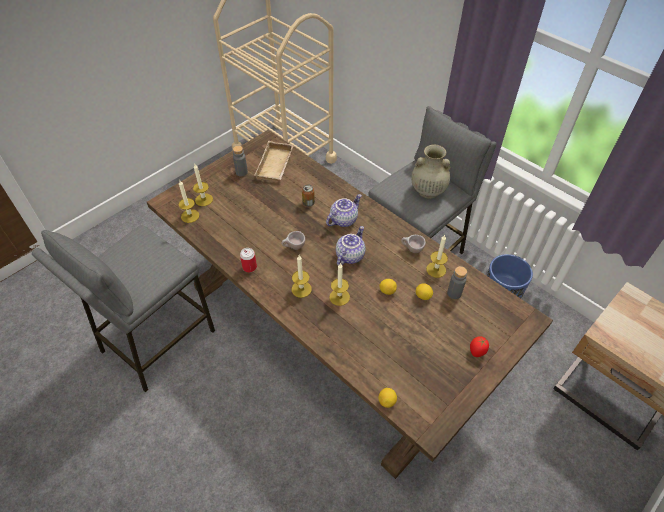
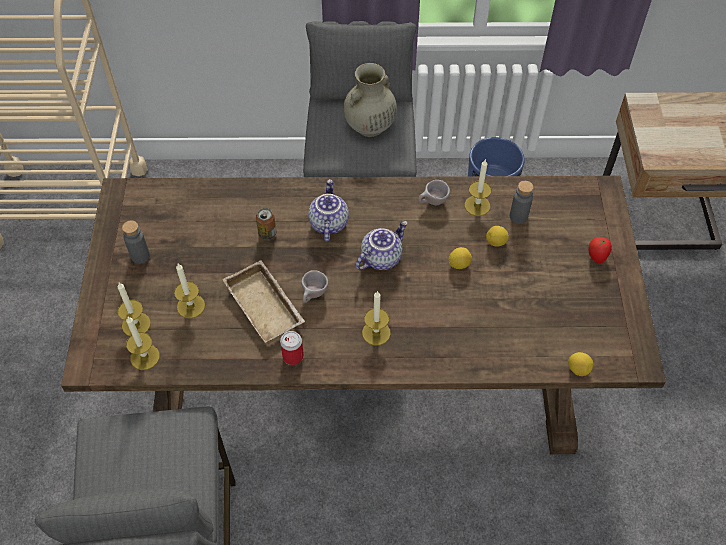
camera: 45 degrees left, 5 degrees up
beige tray [254,141,293,181] -> beige tray moved to [223,260,305,344]
candle [329,263,350,306] -> candle moved to [174,264,205,318]
teapot [336,226,365,265] -> teapot turned 60 degrees clockwise [356,221,408,270]

